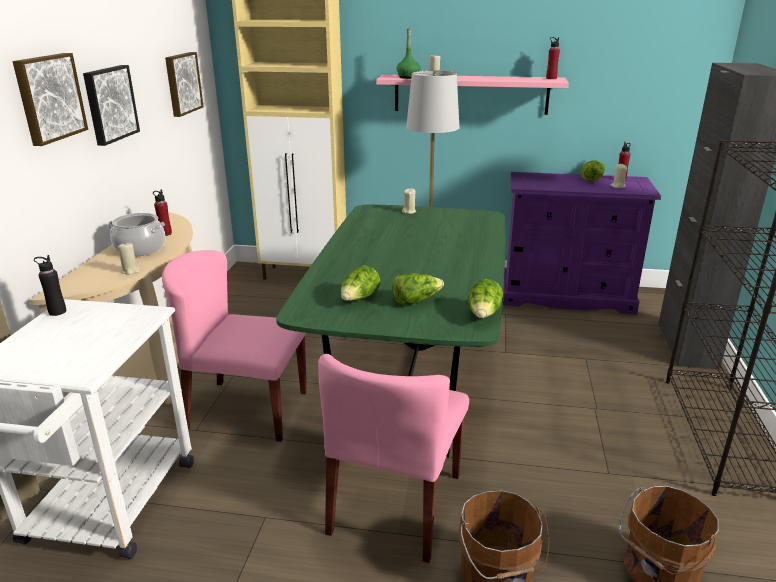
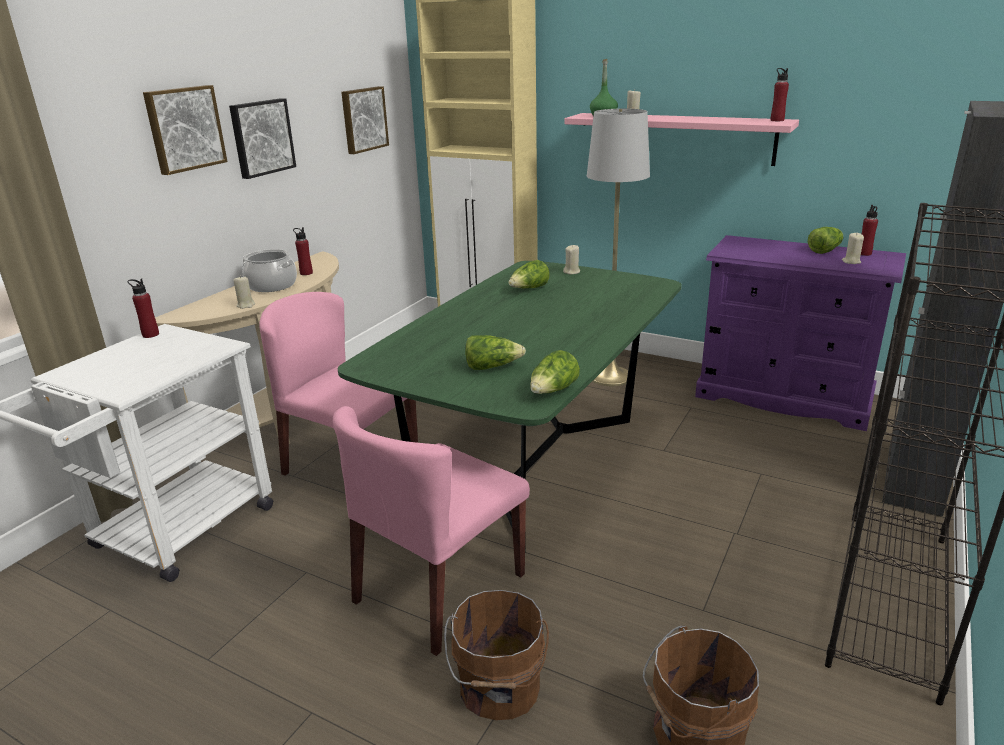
camera: 20 degrees right, 0 degrees up
black bottle [34,255,66,316] -> red bottle [128,279,159,338]
lettuce [341,265,380,301] -> lettuce moved to [508,260,550,289]

